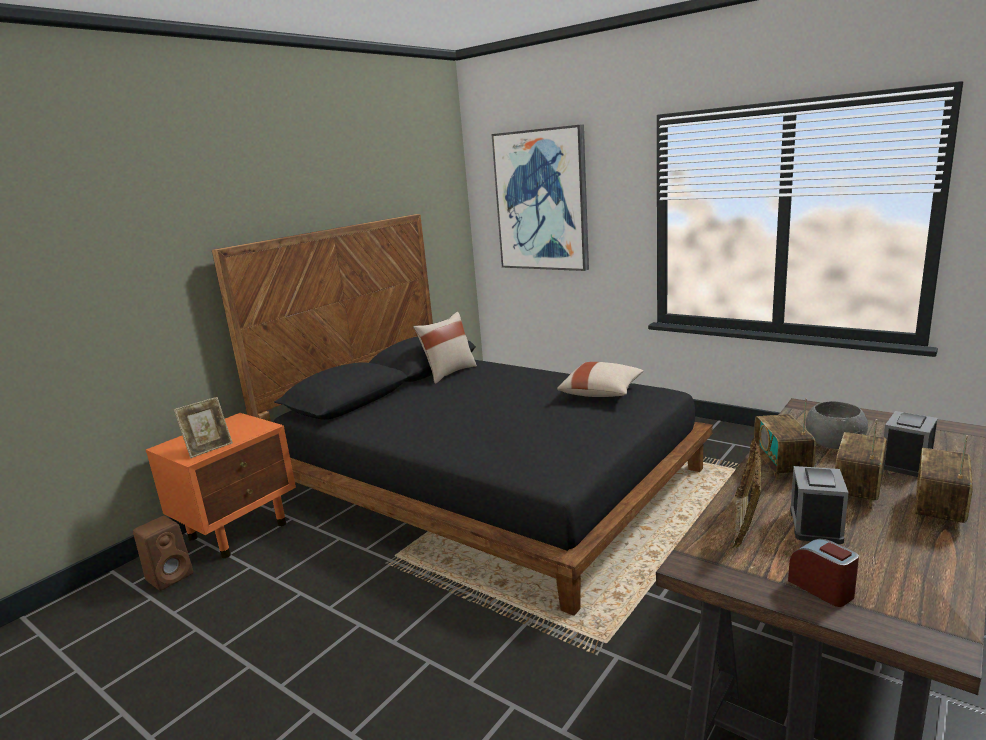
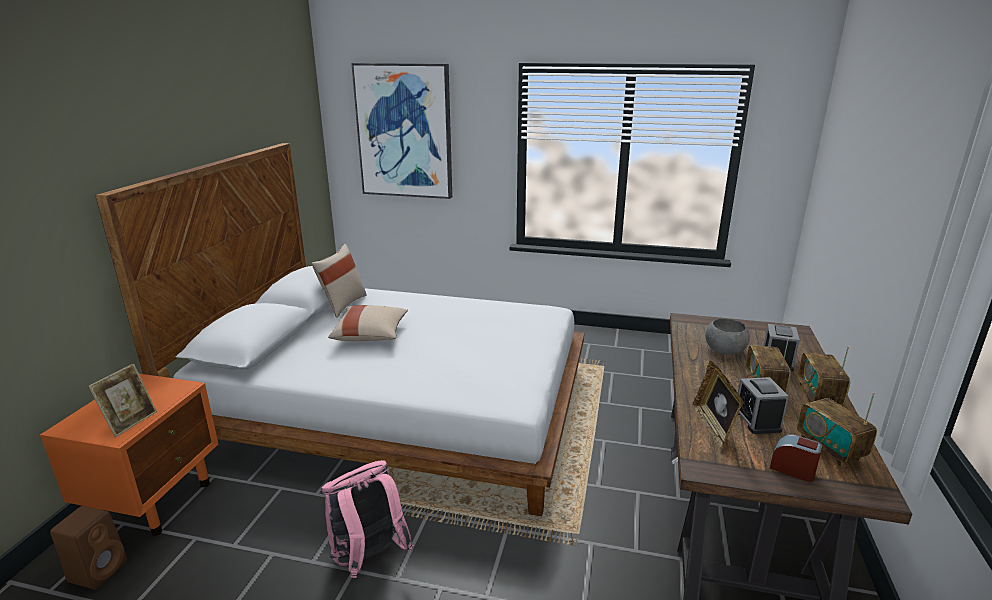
camera: 25 degrees left, 5 degrees up
black bed [212,214,713,616] -> white bed [95,143,585,516]
beige pillow [557,362,644,397] -> beige pillow moved to [328,305,408,341]
radio [754,398,816,480] -> radio moved to [797,393,877,467]
none -> pink backpack [321,460,414,578]

